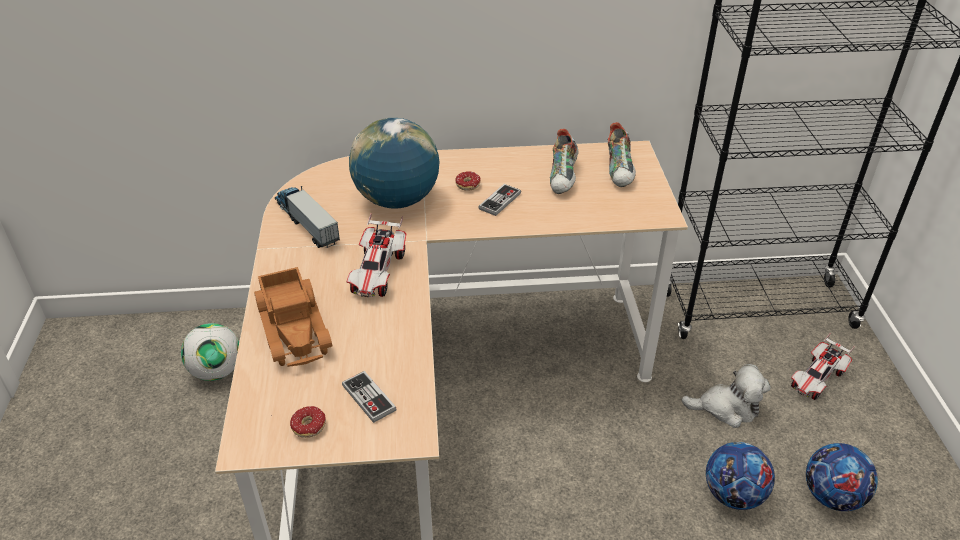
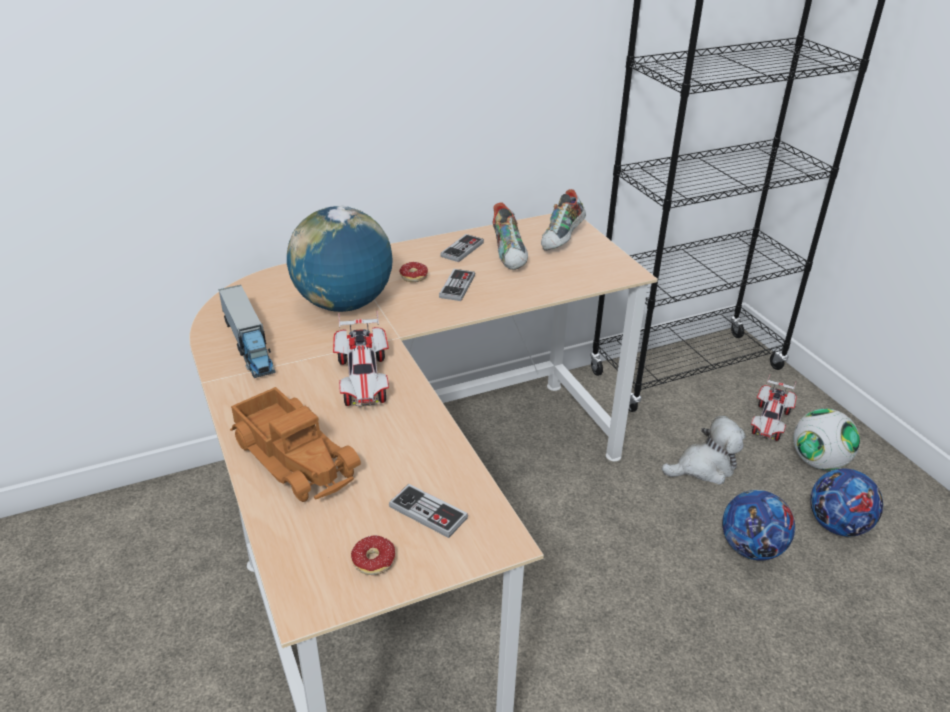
camera: 20 degrees left, 5 degrees down
football [181,323,239,381] -> football moved to [793,409,860,470]
toy truck [275,186,340,248] -> toy truck turned 150 degrees counterclockwise [218,285,276,378]
shoe [608,122,636,187] -> shoe turned 45 degrees clockwise [541,189,586,251]
none -> game controller [440,234,484,262]

